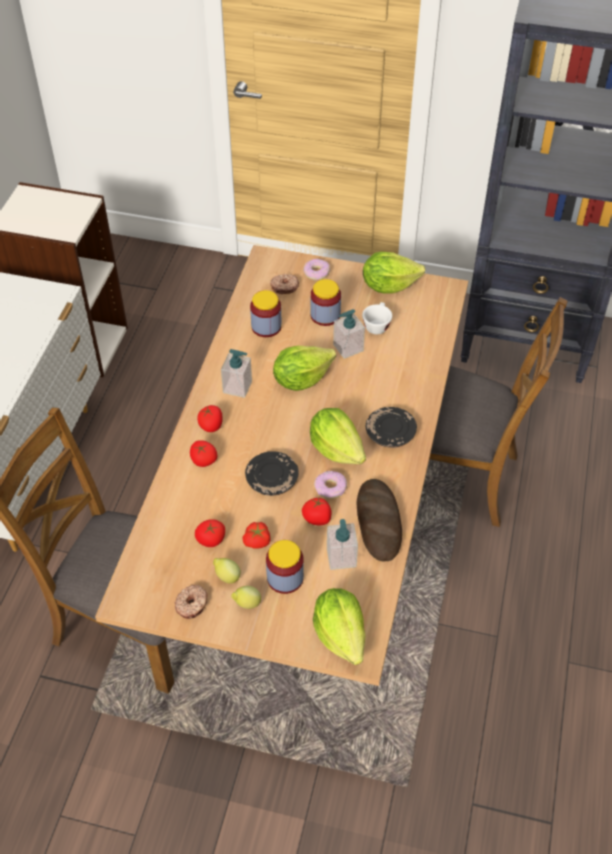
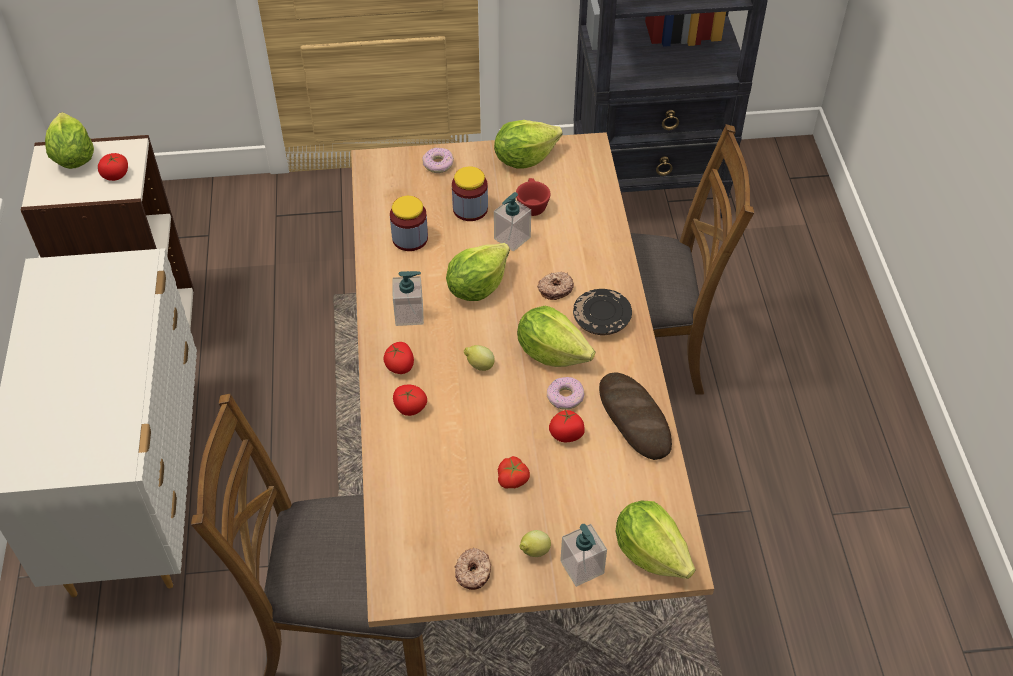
camera: 20 degrees left, 0 degrees up
tomato [195,519,225,547] -> tomato moved to [98,153,128,181]
lemon [213,558,241,584] -> lemon moved to [464,345,495,371]
black plate [245,451,299,496] -> none
jar [266,540,304,594] -> none
donut [270,274,299,294] -> donut moved to [537,271,574,300]
soap dispenser [327,519,358,570] -> soap dispenser moved to [560,524,607,587]
white cup [362,302,392,334] -> red cup [516,178,551,216]
none -> lettuce [45,112,94,169]

